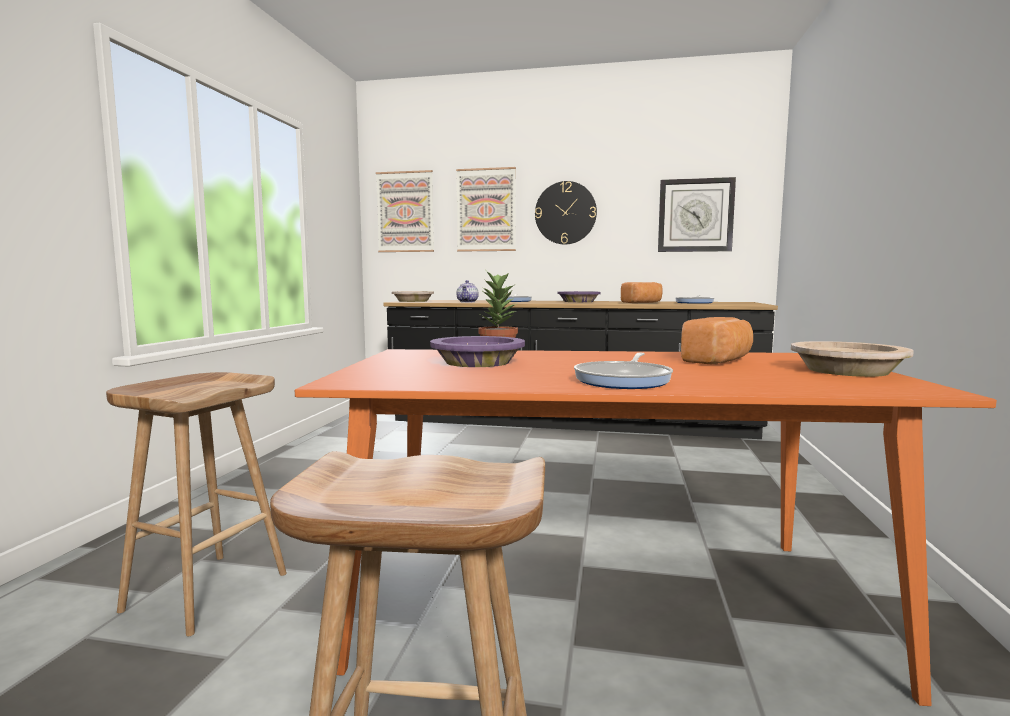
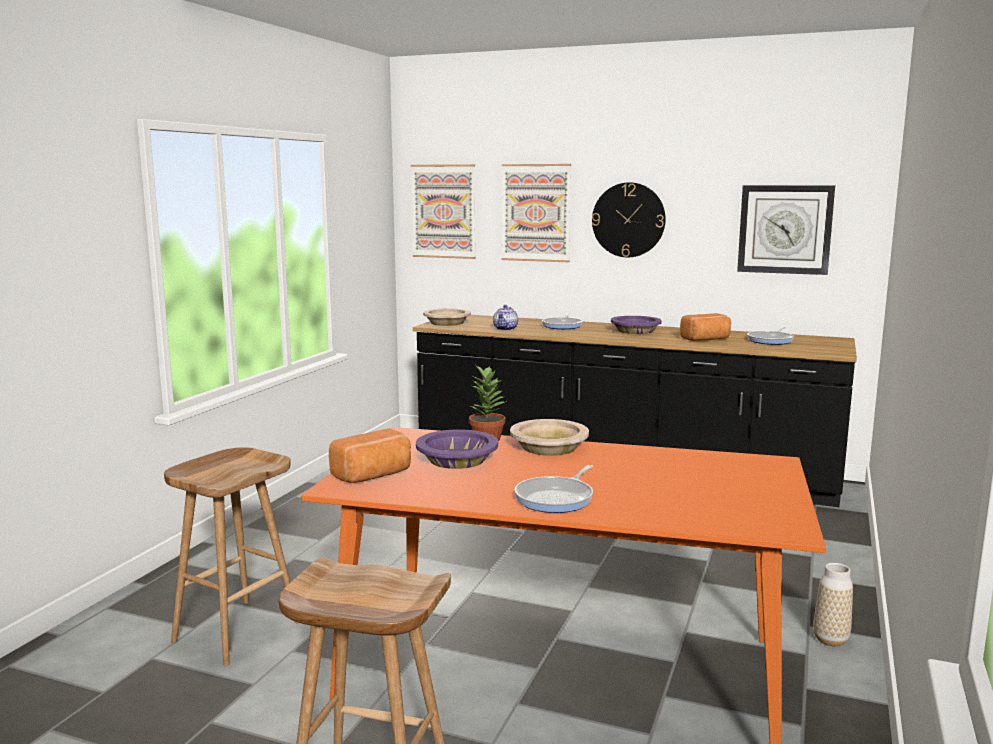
camera: 10 degrees right, 5 degrees up
bread [681,317,753,364] -> bread moved to [329,429,411,483]
beige bowl [791,341,914,377] -> beige bowl moved to [510,419,589,456]
none -> vase [813,563,853,646]

